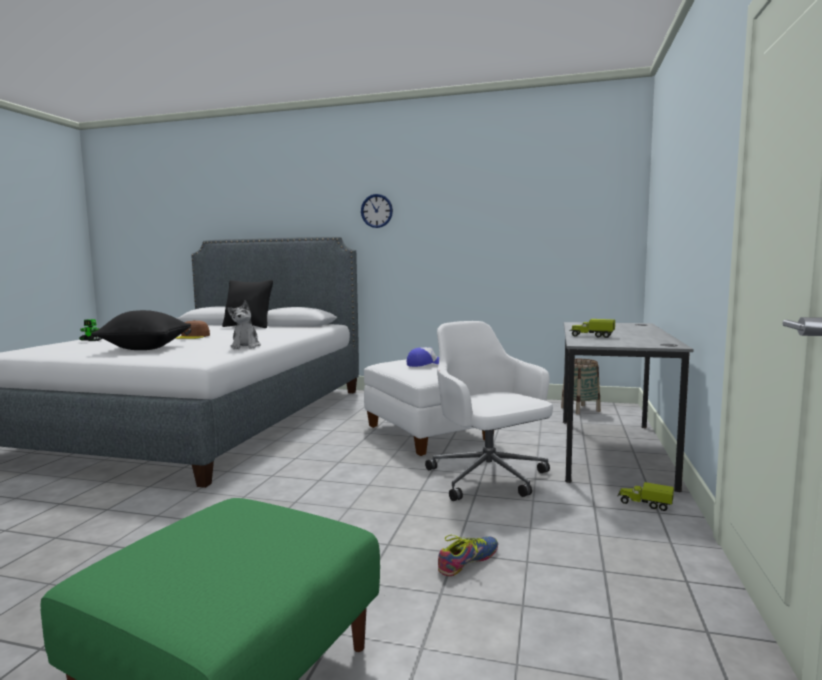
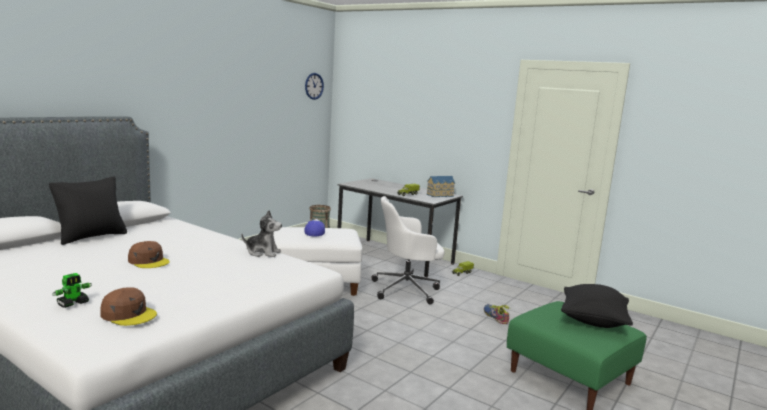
camera: 70 degrees left, 5 degrees up
black pillow [91,310,191,350] -> black pillow moved to [561,284,633,328]
wall clock [361,194,393,228] -> wall clock moved to [305,73,324,100]
none -> brown cap [100,287,157,326]
none -> toy house [427,176,455,197]

